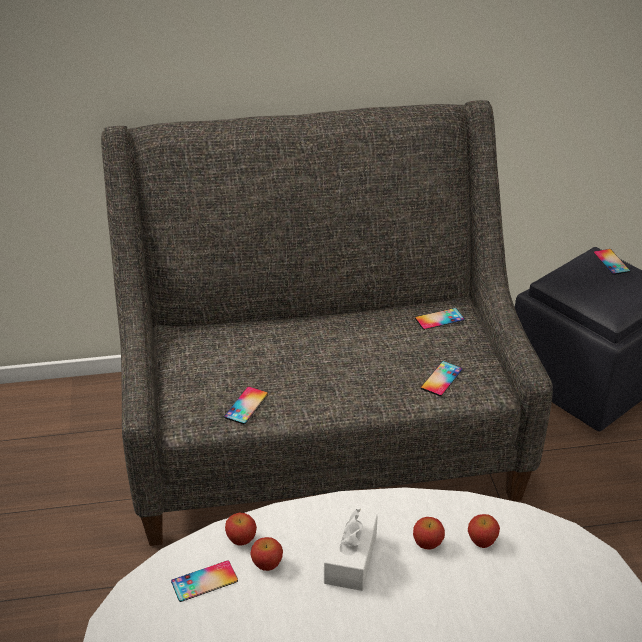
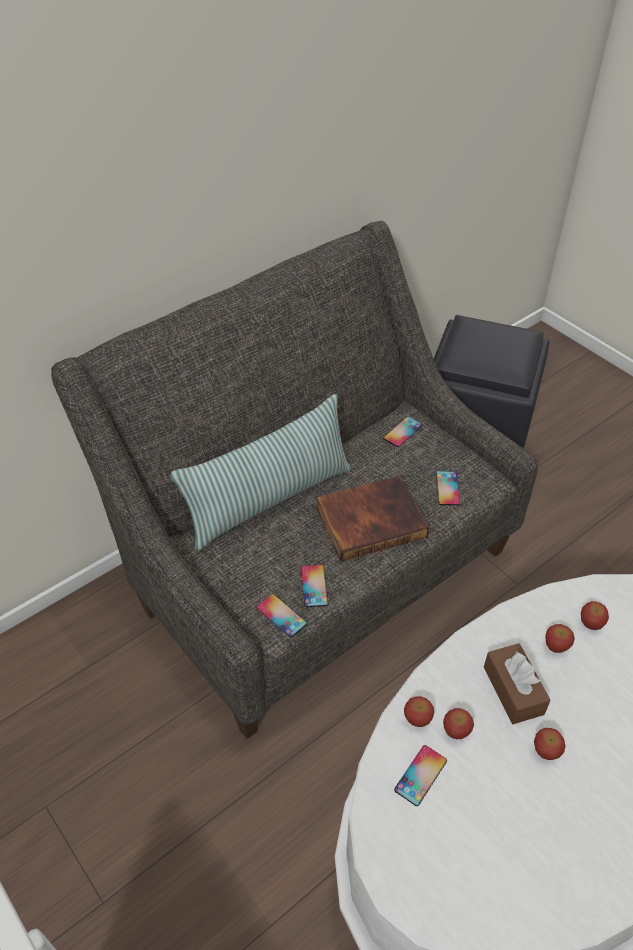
camera: 30 degrees left, 10 degrees up
white tissue box [324,507,378,591] -> brown tissue box [484,644,551,724]
phone [594,249,630,275] -> phone moved to [257,594,307,638]
none -> pillow [170,394,351,551]
none -> book [316,476,429,562]
none -> apple [534,728,565,760]

